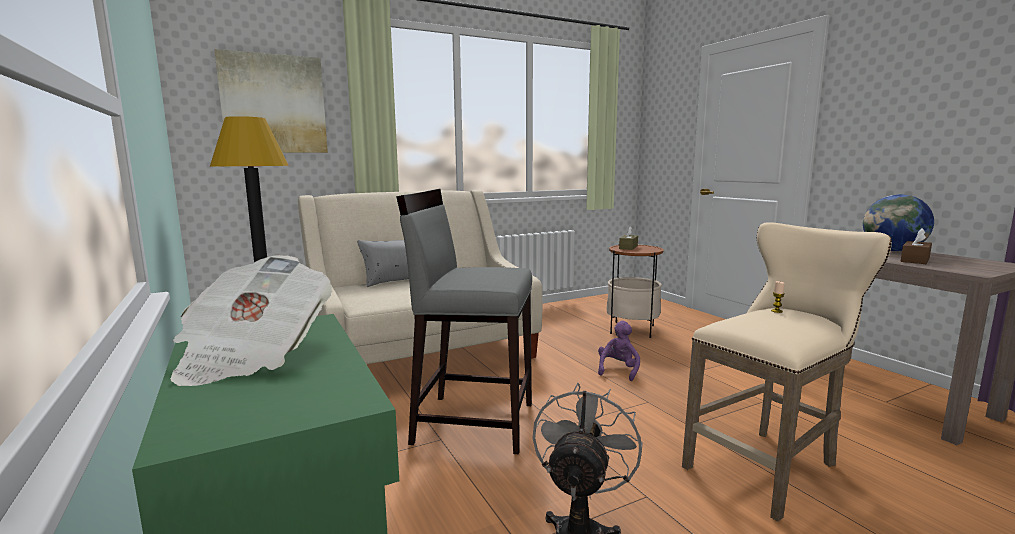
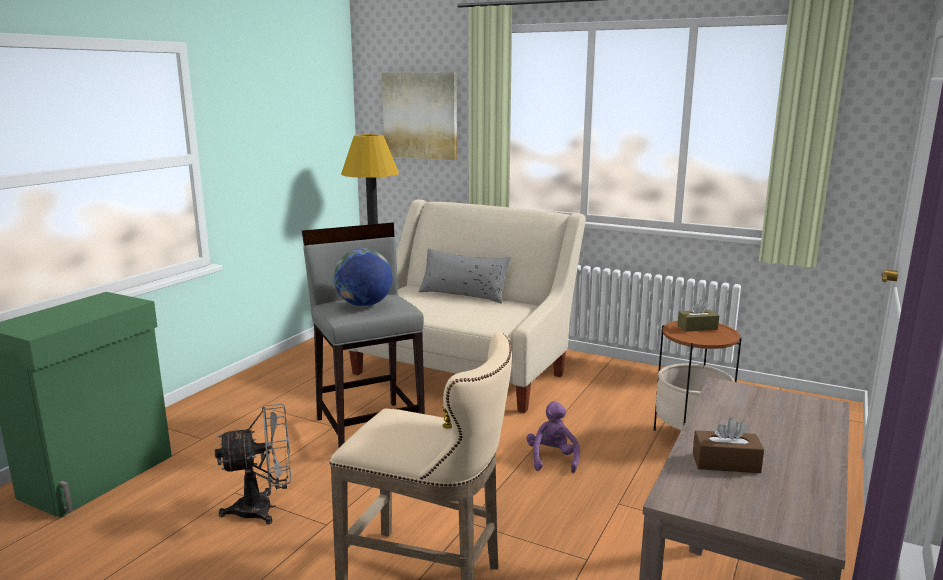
camera: 55 degrees right, 5 degrees up
newspaper [170,255,332,386] -> none
purple plush toy [598,321,640,381] -> purple plush toy turned 75 degrees counterclockwise [527,401,580,473]
globe [863,194,934,251] -> globe moved to [334,248,393,306]

